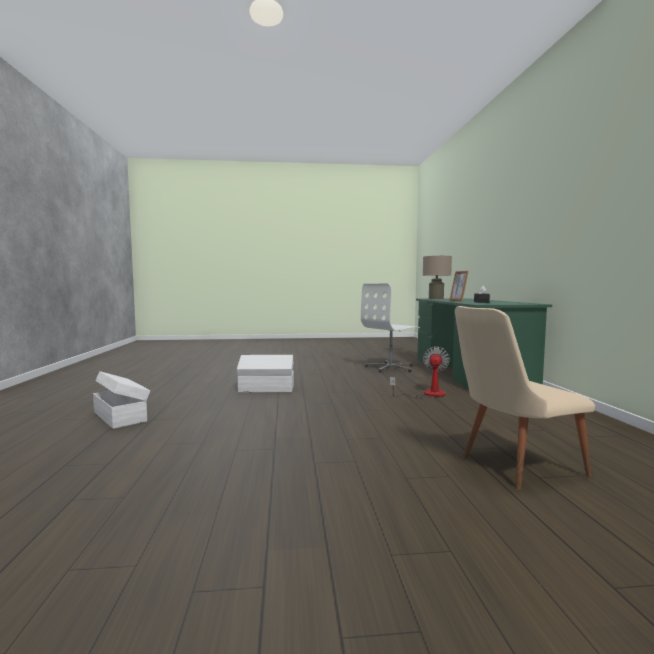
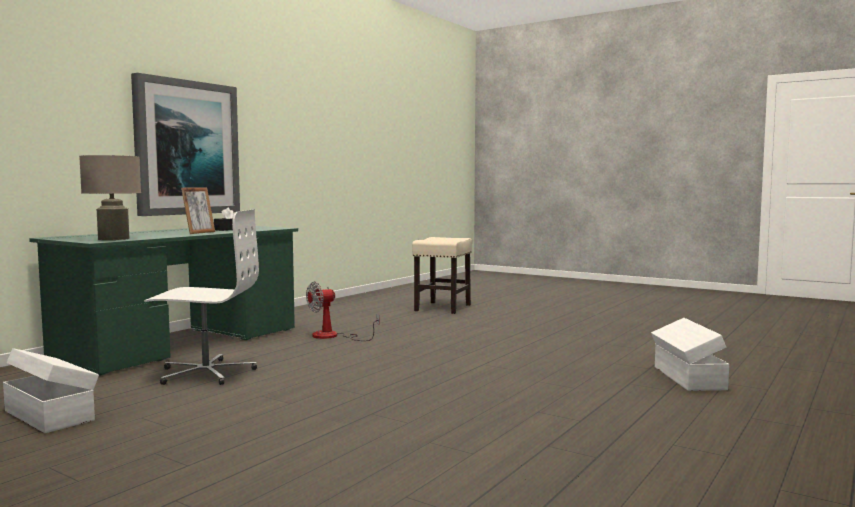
camera: 140 degrees left, 0 degrees up
white storage box [237,355,294,392] -> white storage box moved to [3,348,99,433]
beige chair [455,306,595,490] -> beige stool [412,237,472,314]
none -> picture [131,73,240,216]

